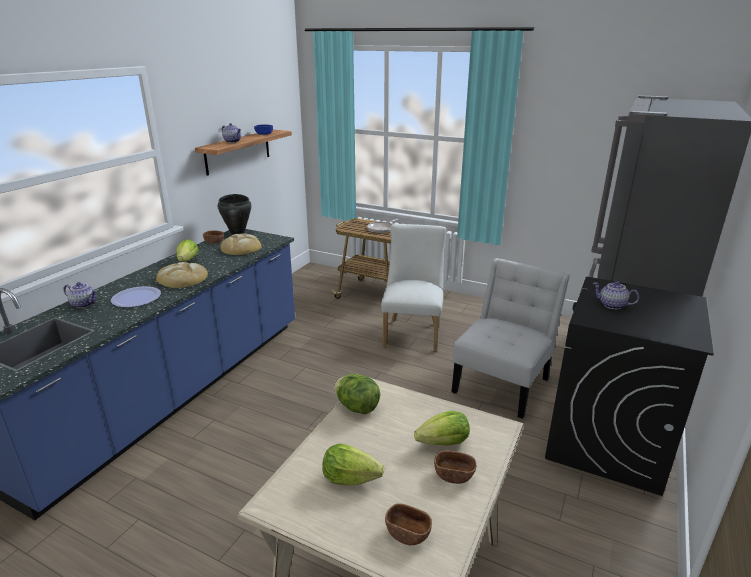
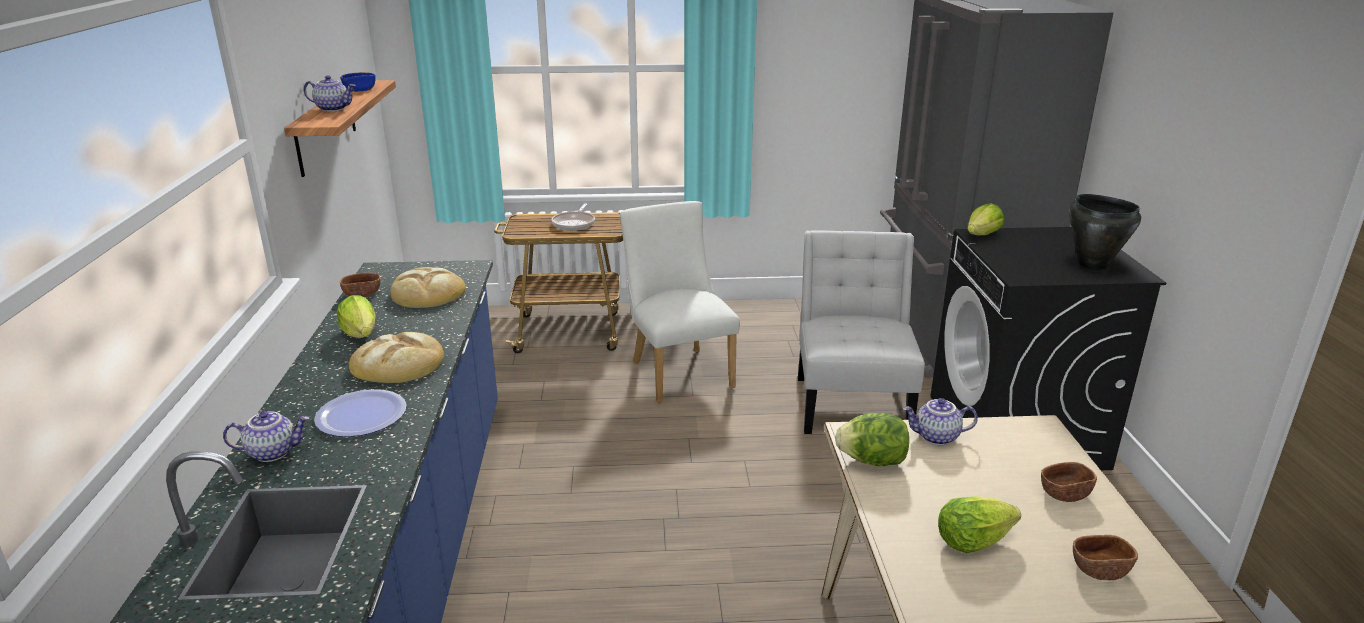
camera: 30 degrees left, 0 degrees up
black cooking pot [218,194,252,235] -> black cooking pot moved to [1069,194,1141,271]
lettuce [414,411,470,446] -> lettuce moved to [968,203,1004,235]
teapot [593,281,639,309] -> teapot moved to [903,398,978,445]

